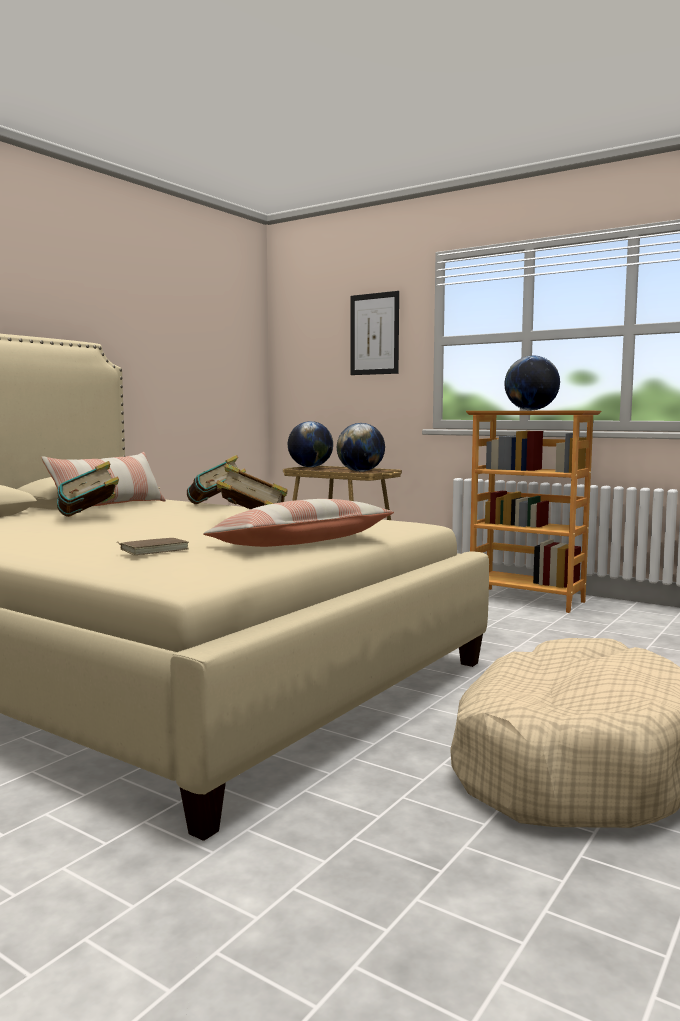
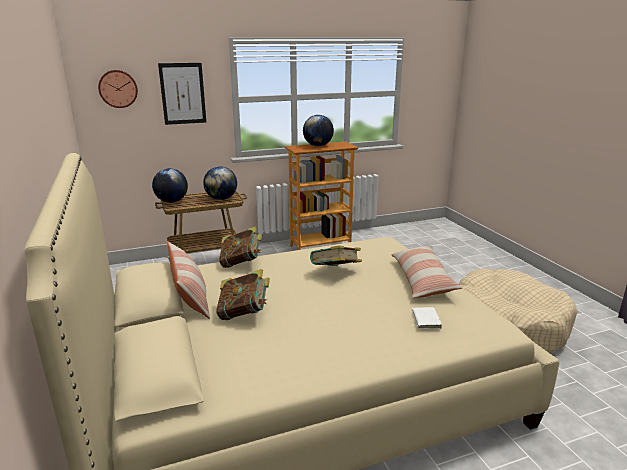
camera: 55 degrees left, 15 degrees up
brown book [117,538,189,555] -> white book [411,307,442,329]
none -> wall clock [98,70,138,108]

